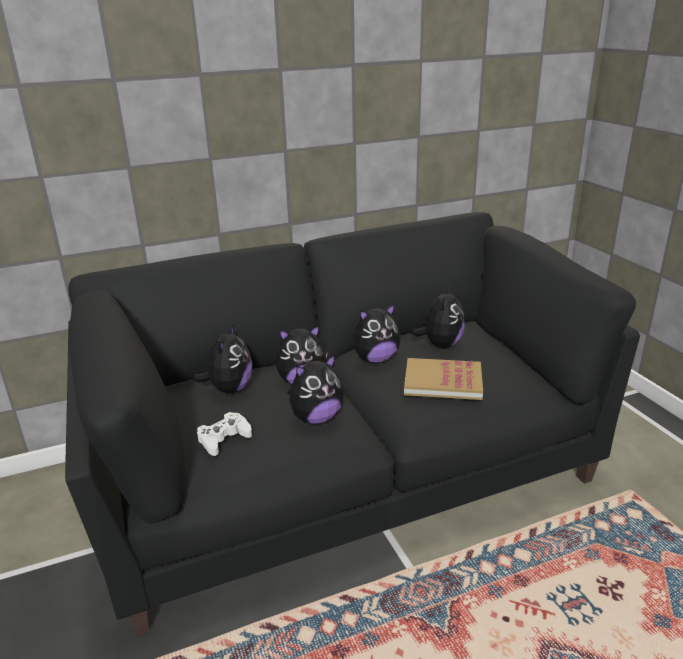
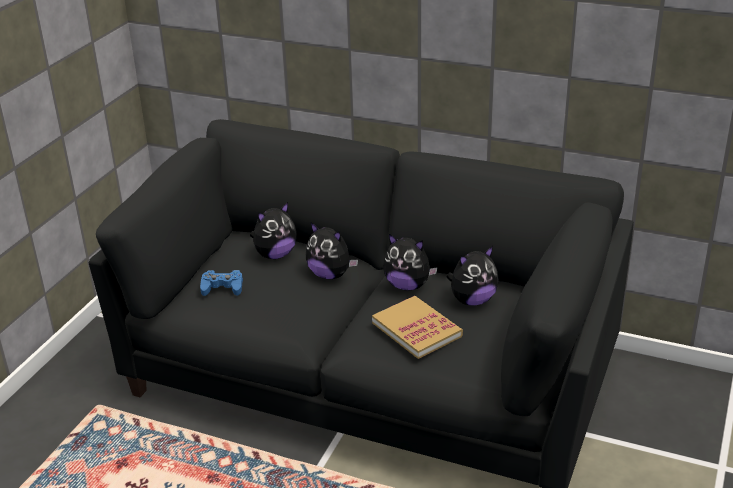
camera: 45 degrees right, 5 degrees up
white game controller [197,412,252,456] -> blue game controller [200,270,243,296]
plush toy [287,354,344,424] -> none

